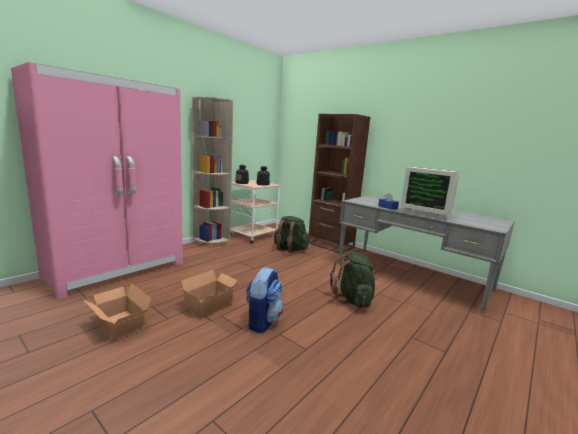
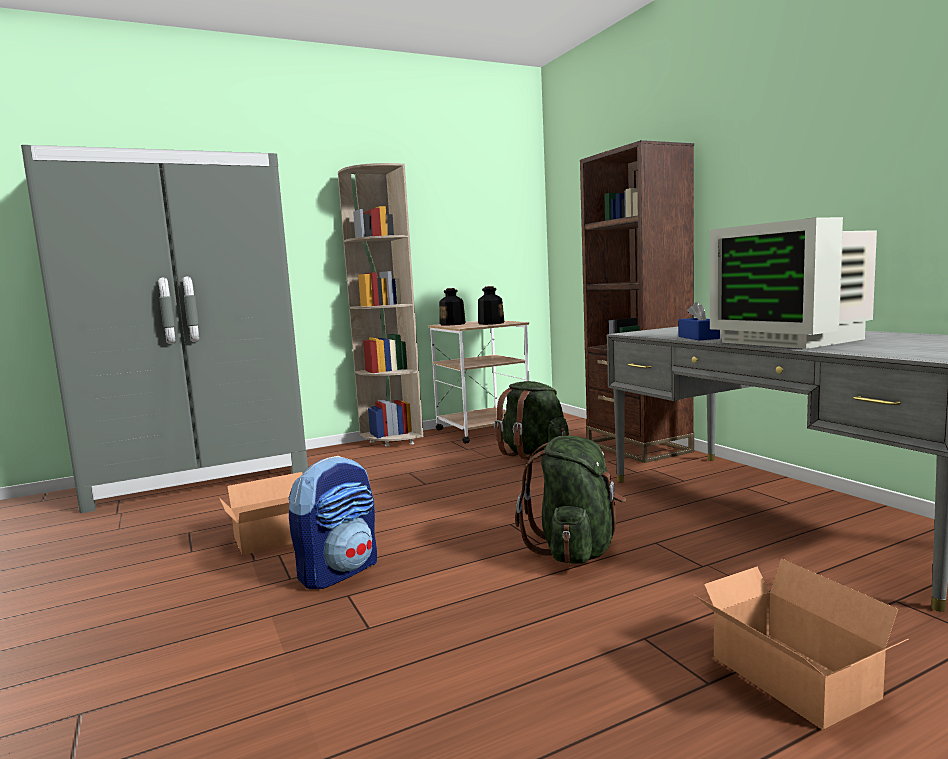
camera: 25 degrees right, 5 degrees down
pink cabinet [11,62,183,299] -> grey cabinet [21,145,308,513]
cardboard box [84,283,151,342] -> cardboard box moved to [694,558,908,730]

